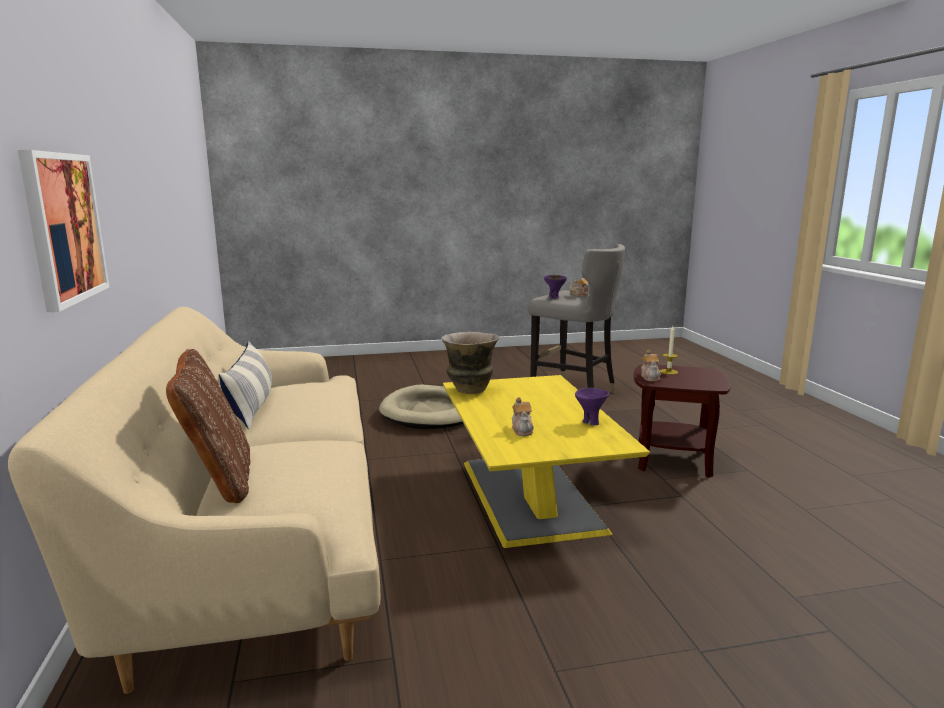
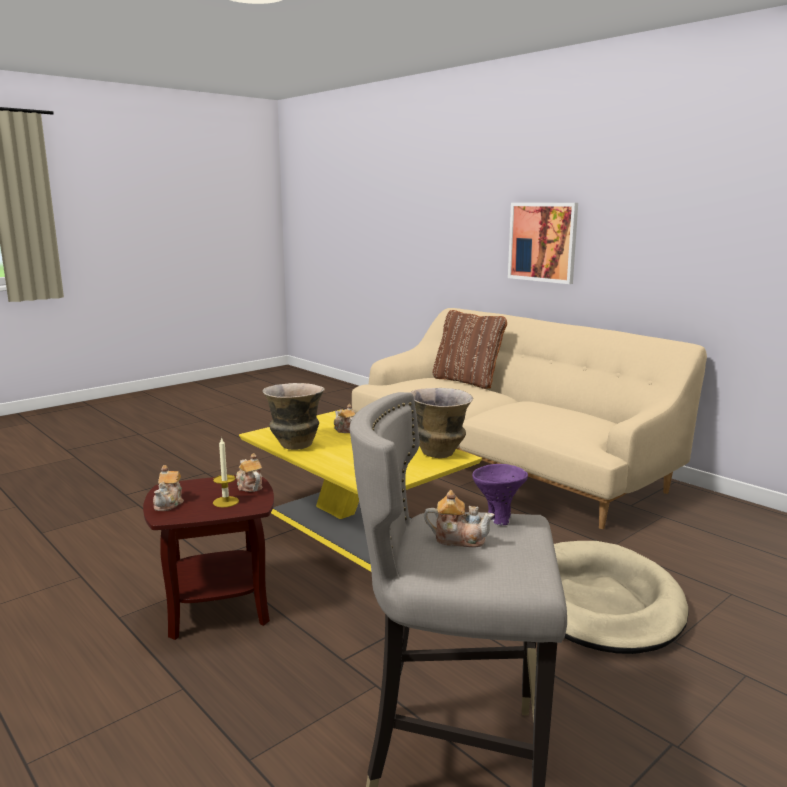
camera: 150 degrees right, 0 degrees up
pillow [219,341,272,430] -> none
purple bowl [575,388,609,426] -> vase [262,383,325,450]
none -> teapot [153,465,184,511]

